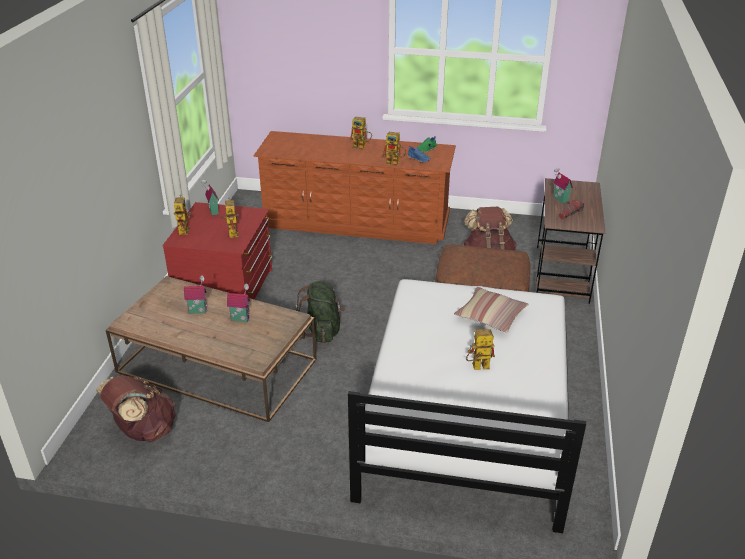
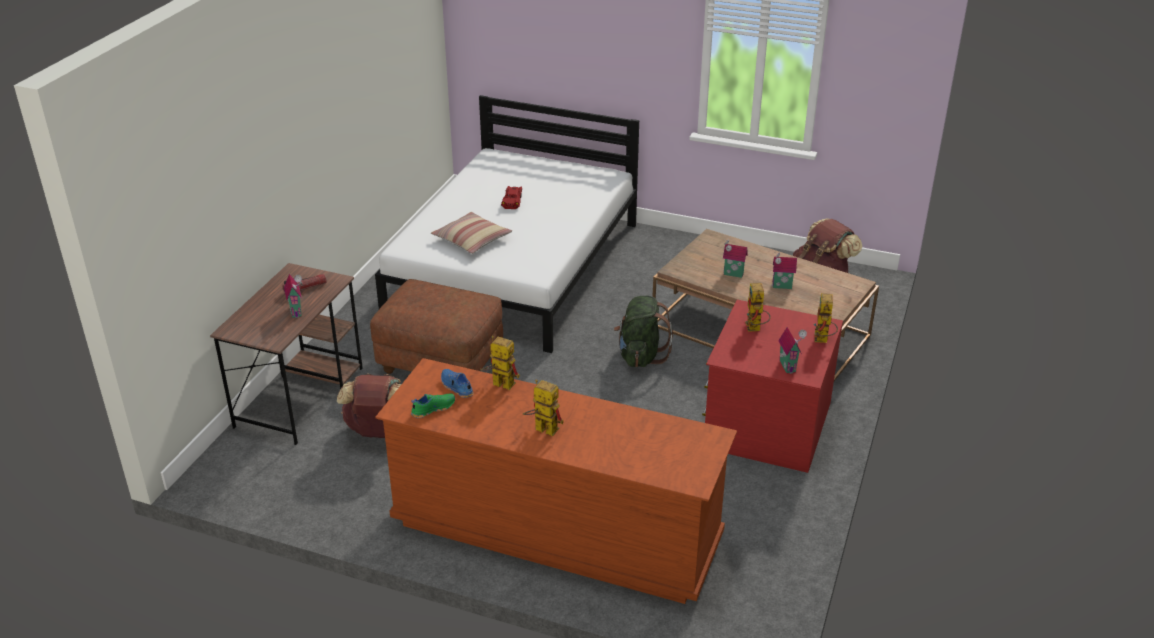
camera: 170 degrees left, 0 degrees up
toy robot [466,329,495,370] -> red toy car [501,186,522,209]

